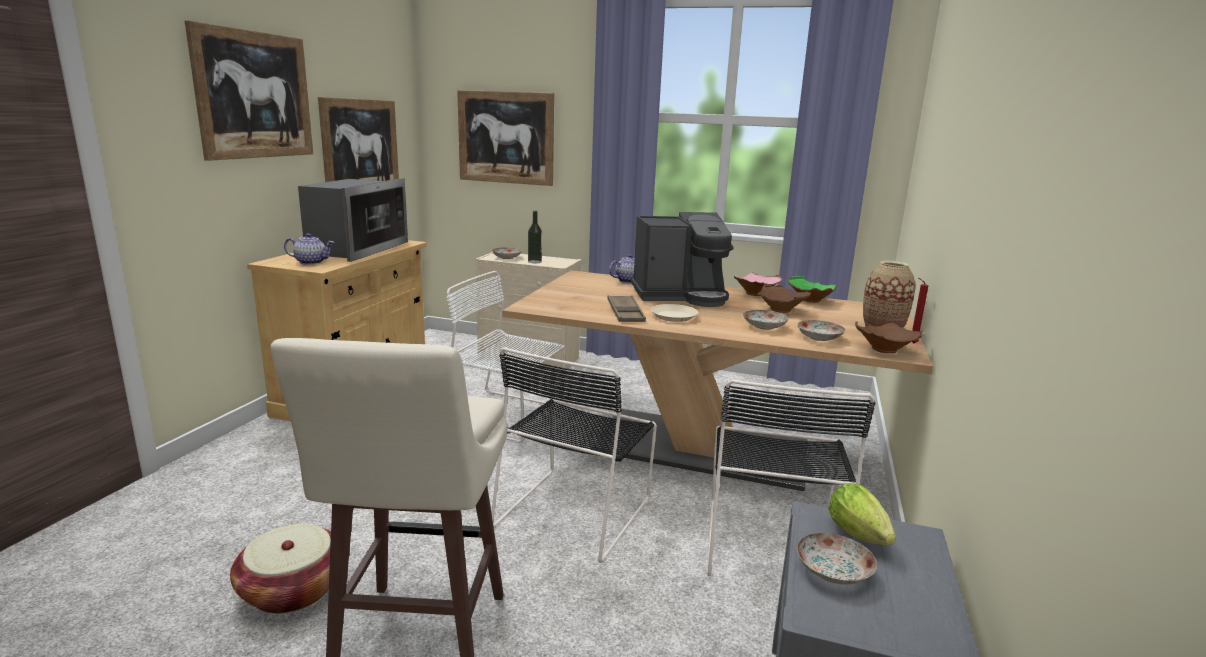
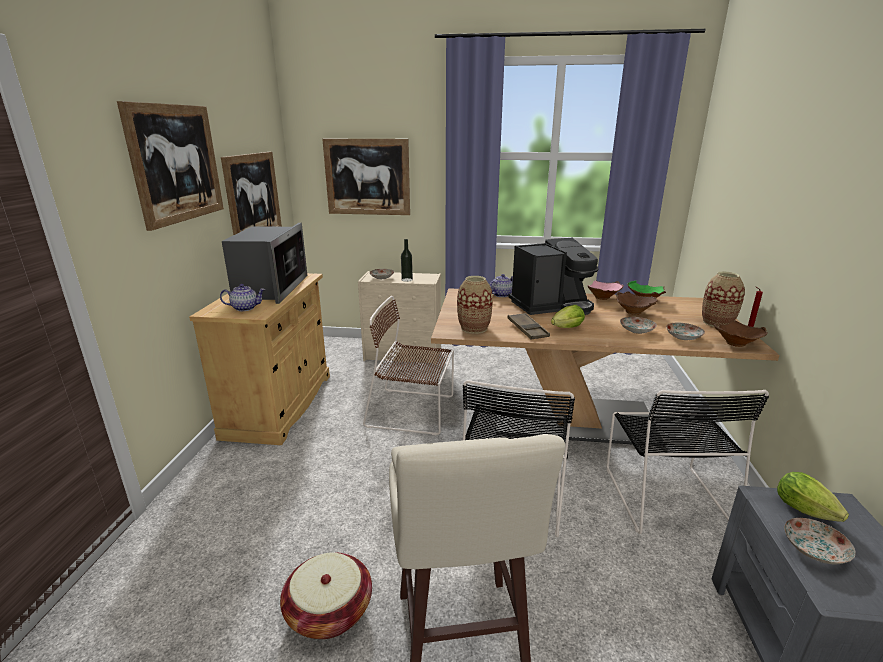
camera: 10 degrees left, 5 degrees up
white chair [446,271,566,443] -> brown chair [363,296,454,435]
beige plate [651,304,698,322] -> lettuce [551,305,585,328]
none -> vase [457,276,493,334]

